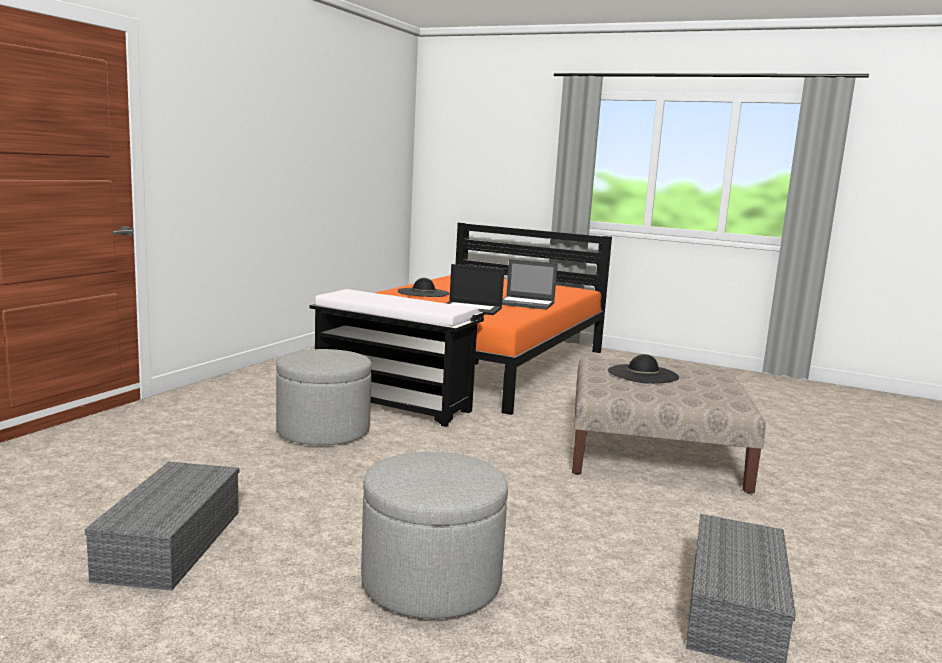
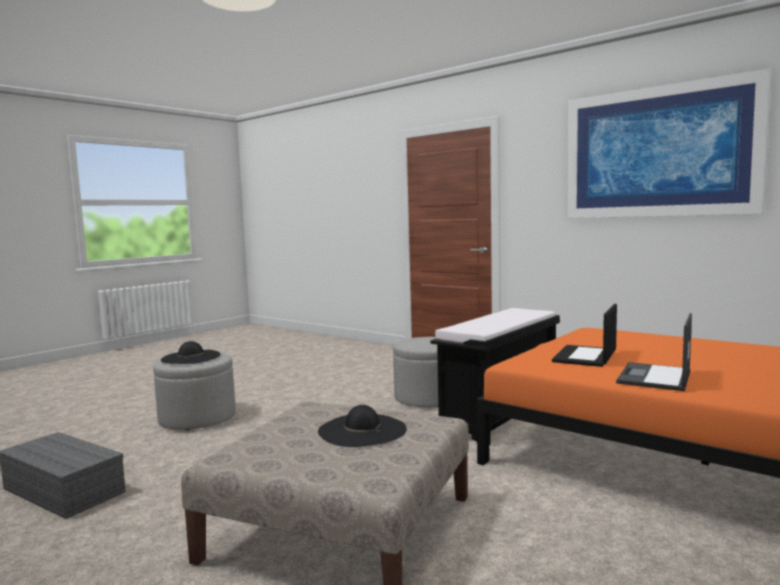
camera: 105 degrees right, 5 degrees down
grey storage box [85,462,239,590] -> none
black hat [398,278,450,297] -> black hat moved to [161,341,220,364]
none -> picture [567,69,771,218]

